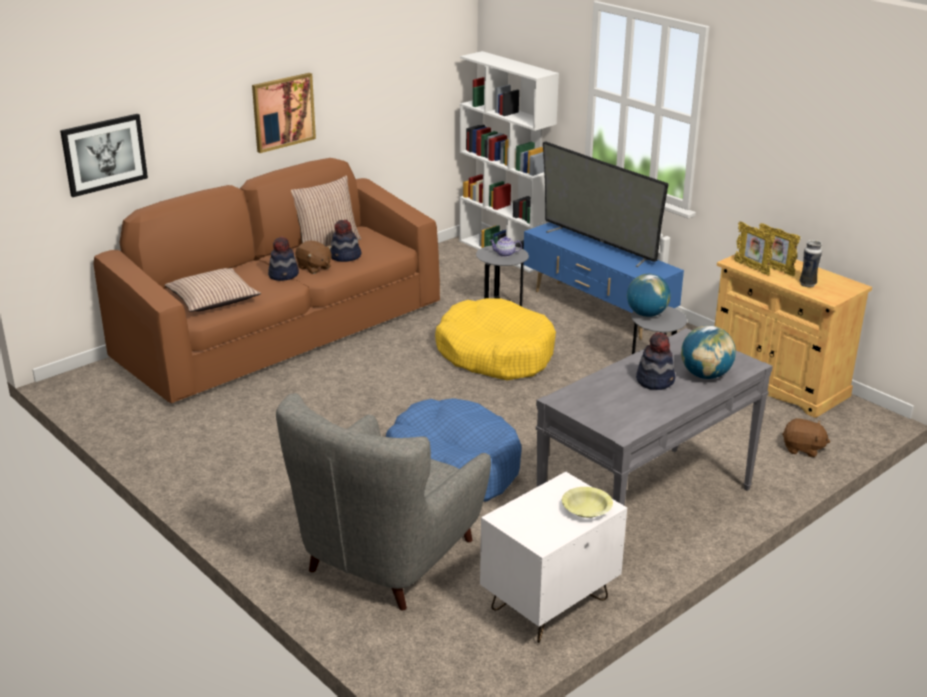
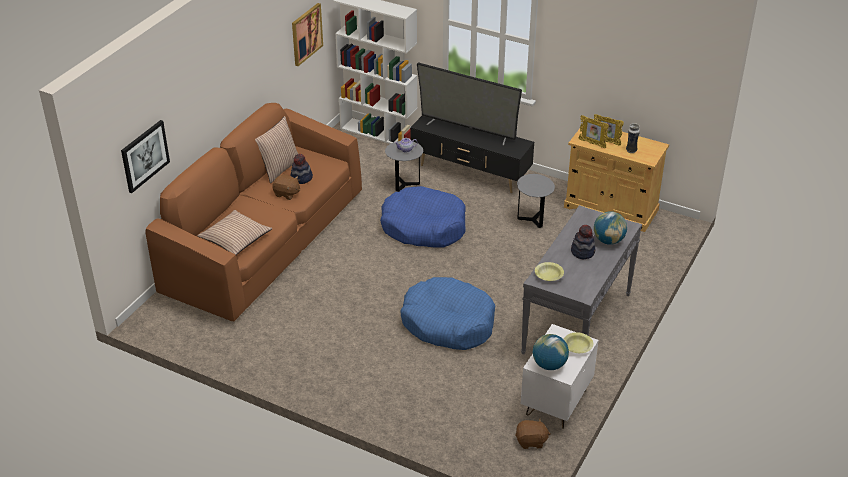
camera: 20 degrees left, 10 degrees up
picture [252,73,316,153] -> picture moved to [292,3,323,66]
hat [268,236,299,281] -> none
grey armchair [276,393,491,610] -> none
yellow dog bed [435,298,556,381] -> blue dog bed [380,186,466,247]
blue tv stand [524,222,684,340] -> black tv stand [410,116,534,193]
globe [627,274,671,317] -> globe moved to [533,334,569,370]
brown plush toy [782,418,830,457] -> brown plush toy moved to [515,419,550,449]
none -> yellow bowl [535,262,564,281]

